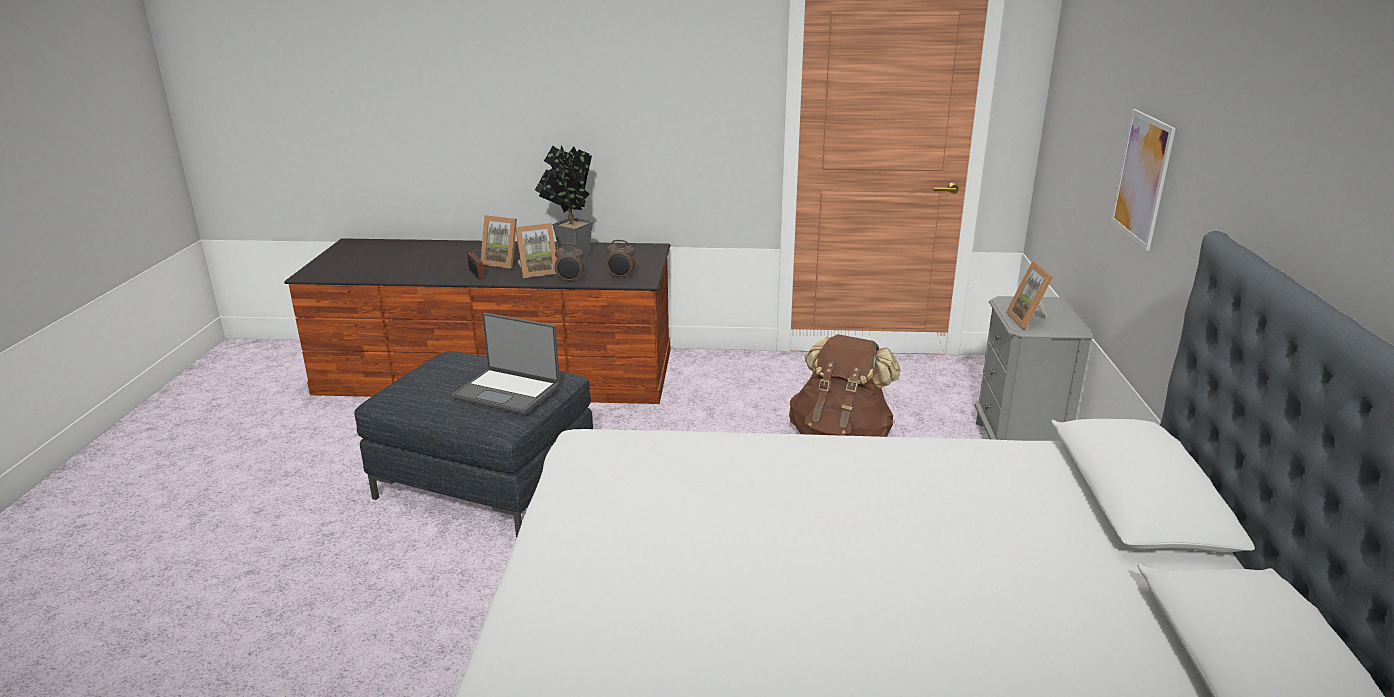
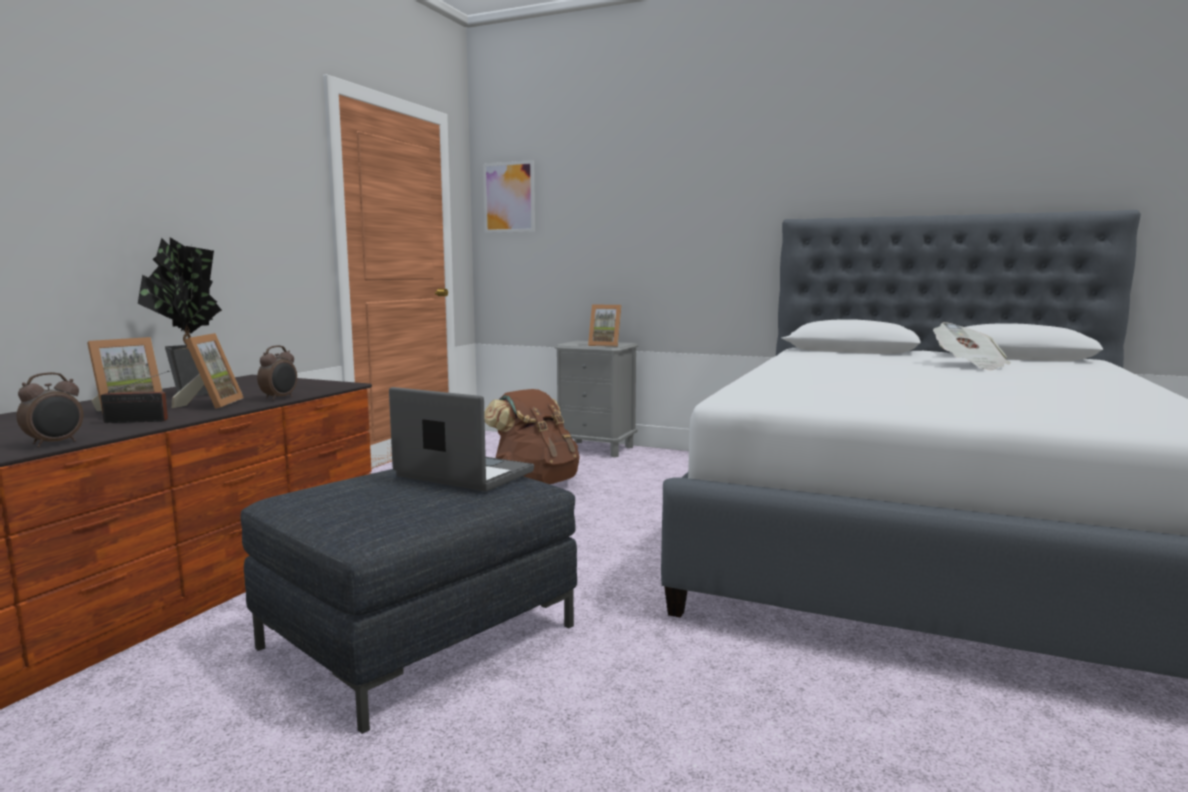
camera: 70 degrees left, 15 degrees down
laptop [452,313,560,415] -> laptop turned 105 degrees counterclockwise [389,387,534,491]
alarm clock [606,240,635,280] -> alarm clock moved to [17,372,83,447]
picture [1111,109,1176,251] -> picture moved to [483,160,535,233]
none -> newspaper [933,322,1011,370]

